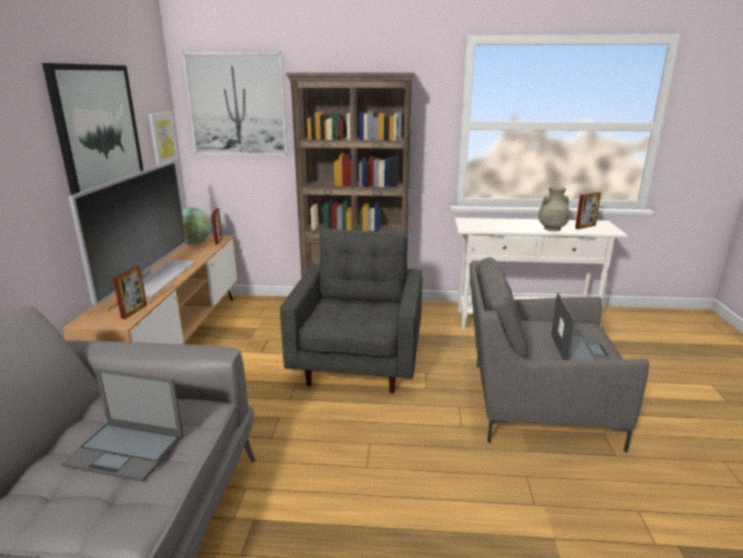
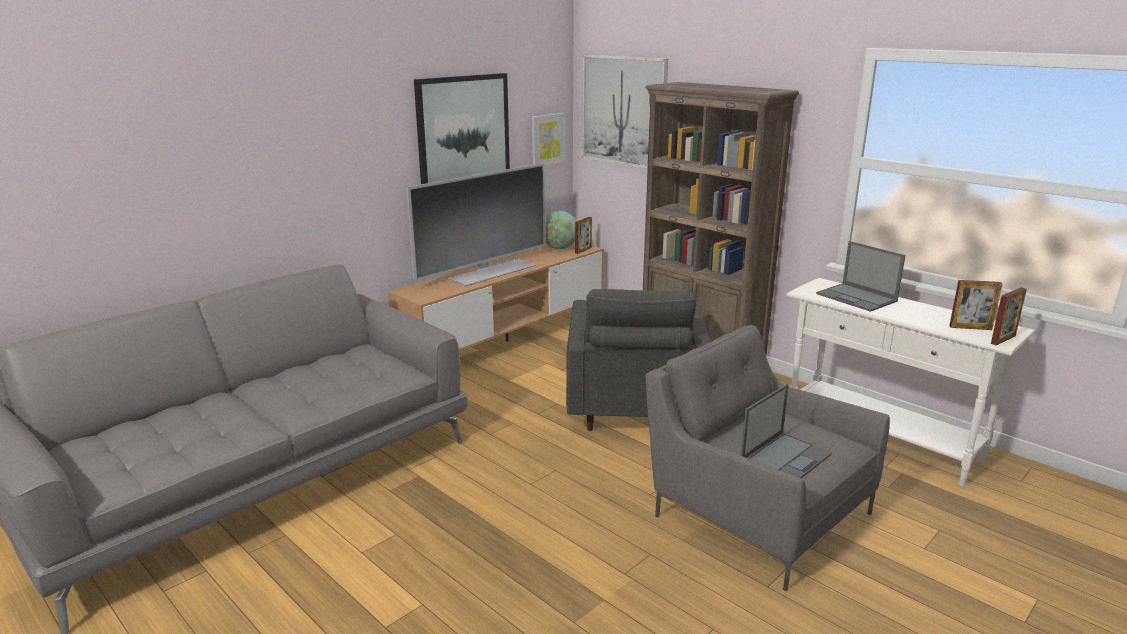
camera: 40 degrees right, 0 degrees up
laptop [61,368,184,482] -> laptop moved to [816,241,905,312]
picture frame [113,266,147,319] -> picture frame moved to [991,287,1027,346]
grey armchair [280,229,423,393] -> grey armchair turned 135 degrees clockwise [566,289,710,431]
beige vase [538,187,570,231] -> none

